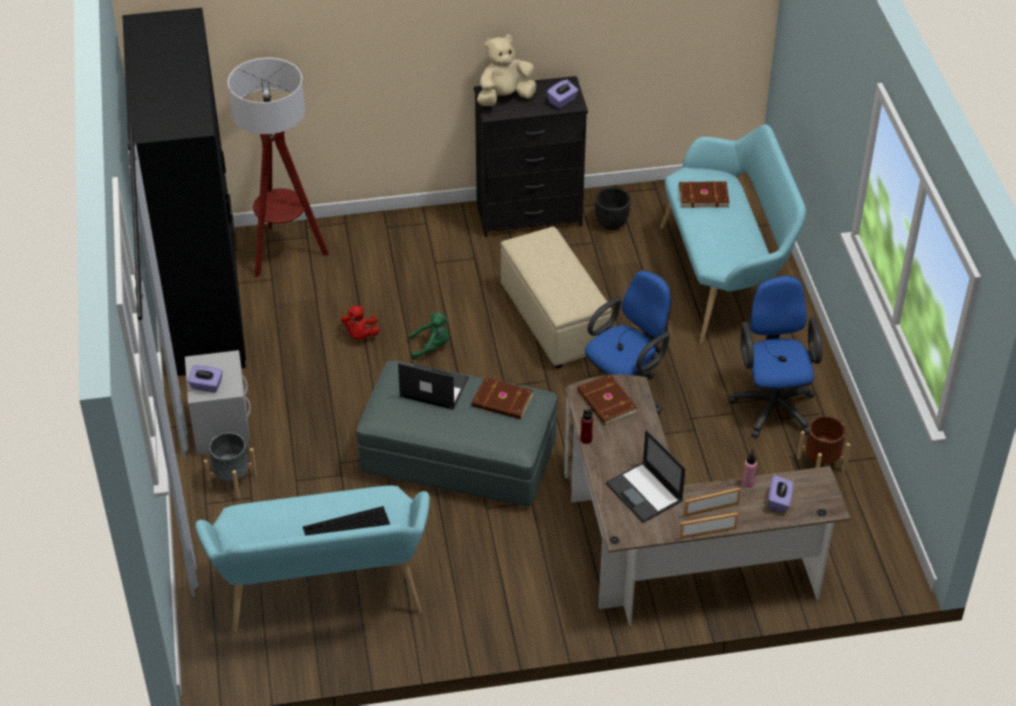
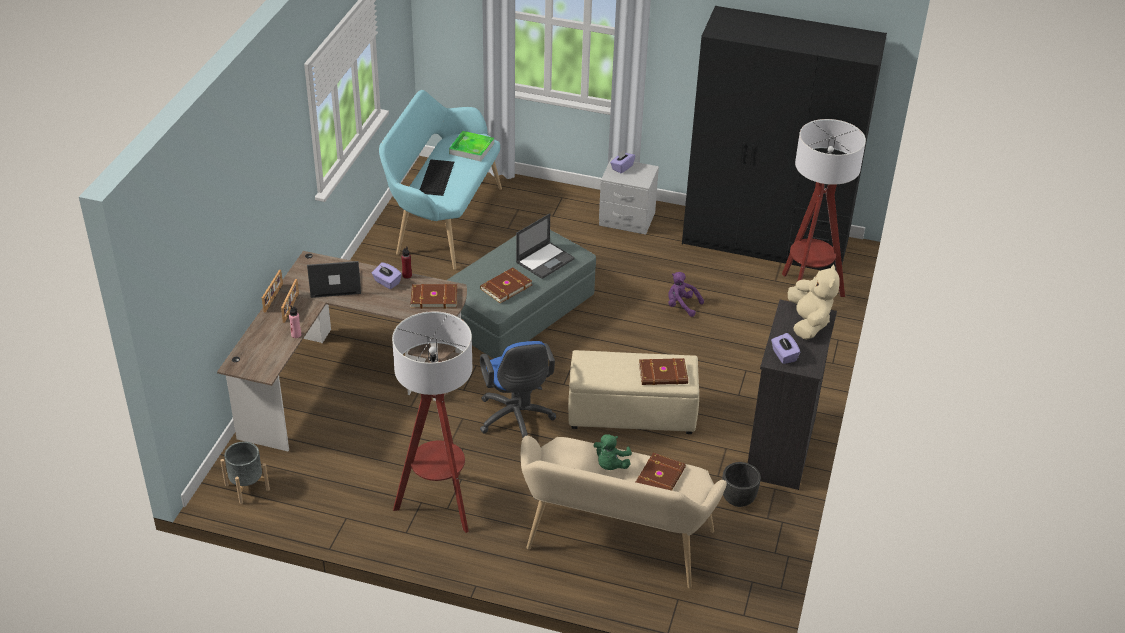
camera: 115 degrees right, 5 degrees down
grey planter [204,432,257,499] -> grey planter moved to [220,441,270,504]
red plush toy [341,306,380,340] -> purple plush toy [668,272,704,317]
green plush toy [409,312,449,359] -> green plush toy moved to [594,435,632,470]
turquoise bench [660,125,806,343] -> beige bench [521,436,727,589]
blue office chair [729,275,822,438] -> floor lamp [392,311,472,533]
purple tissue box [768,475,793,512] -> purple tissue box moved to [372,262,402,289]
brown planter [797,416,850,472] -> none
none -> tray [449,131,494,161]
none -> brown book [639,358,688,385]

